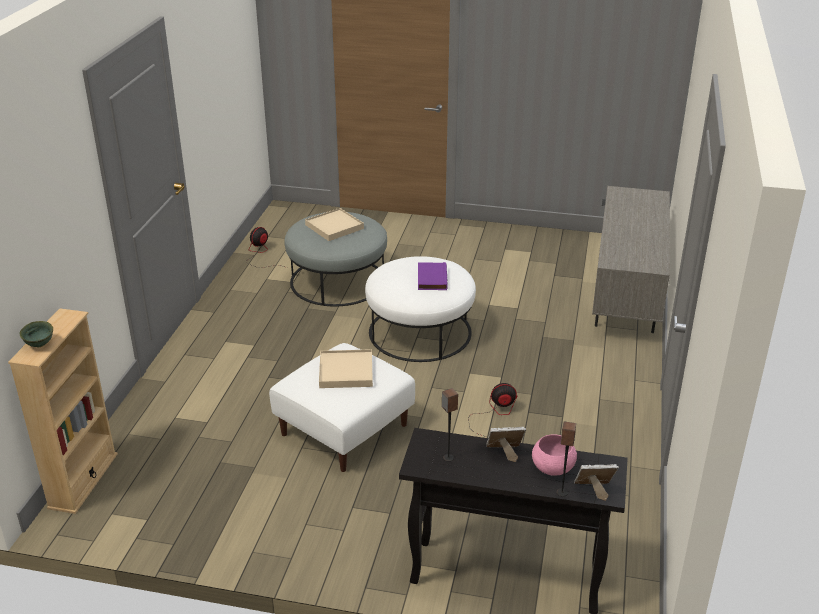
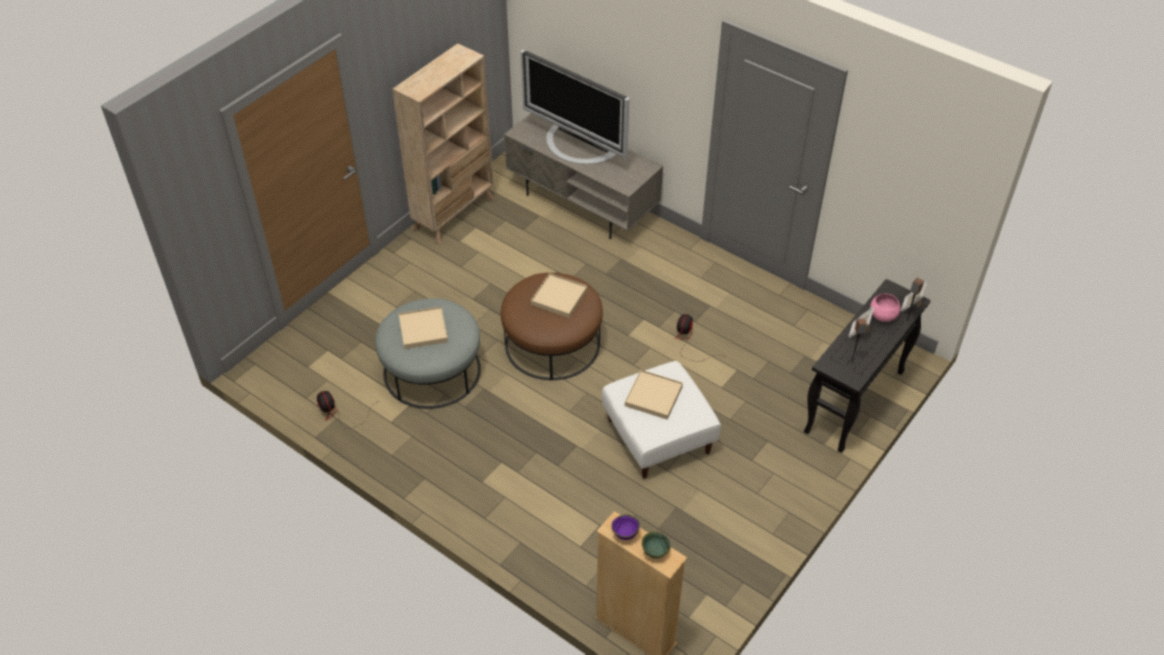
camera: 65 degrees left, 15 degrees up
white ottoman [365,256,476,362] -> brown ottoman [501,273,603,380]
purple book [418,262,448,290] -> beige tray [531,273,587,318]
none -> beige bookcase [392,43,494,243]
none -> television [521,50,629,164]
none -> purple bowl [611,514,640,540]

